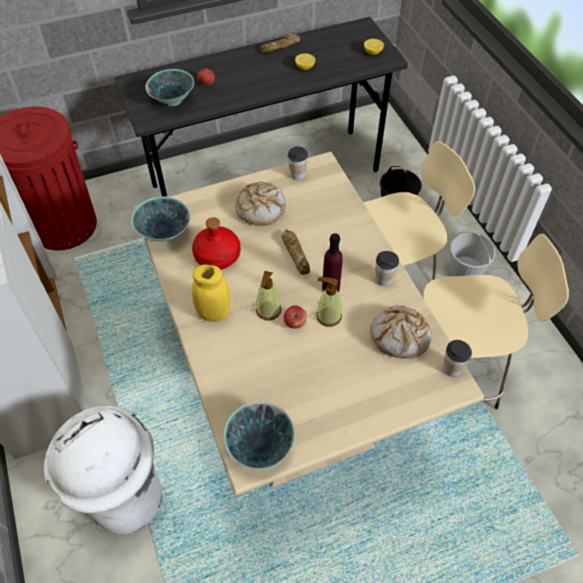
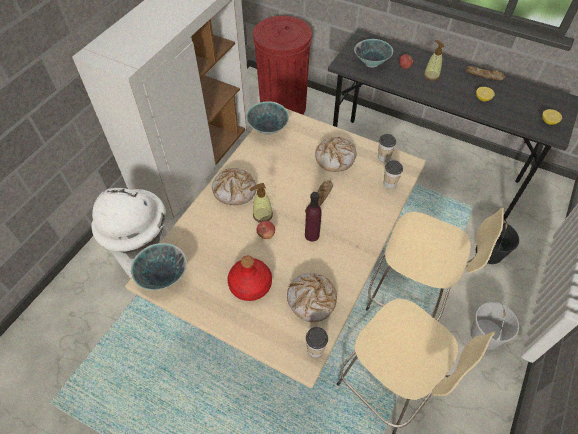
camera: 50 degrees right, 0 degrees up
red bottle [192,217,240,269] -> red bottle moved to [227,256,272,301]
yellow jar [192,264,230,322] -> bread [212,168,257,205]
soap dispenser [316,277,342,327] -> soap dispenser moved to [424,40,444,81]
cup [375,251,399,286] -> cup moved to [383,160,403,189]

